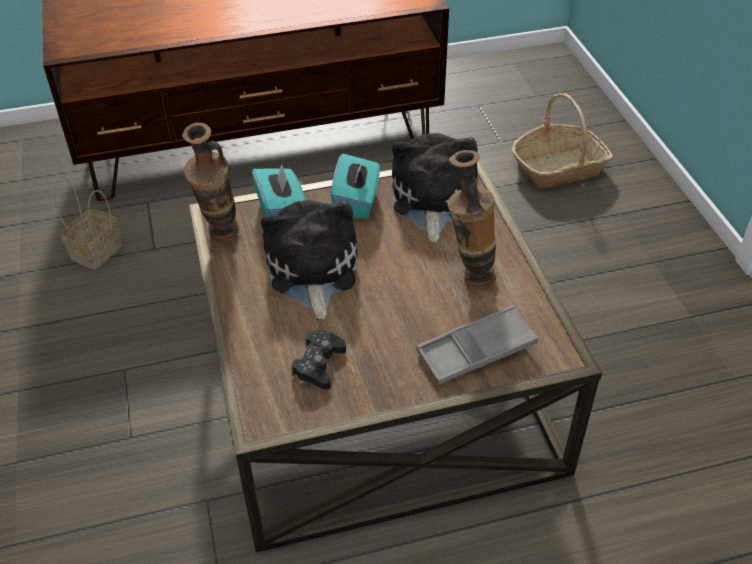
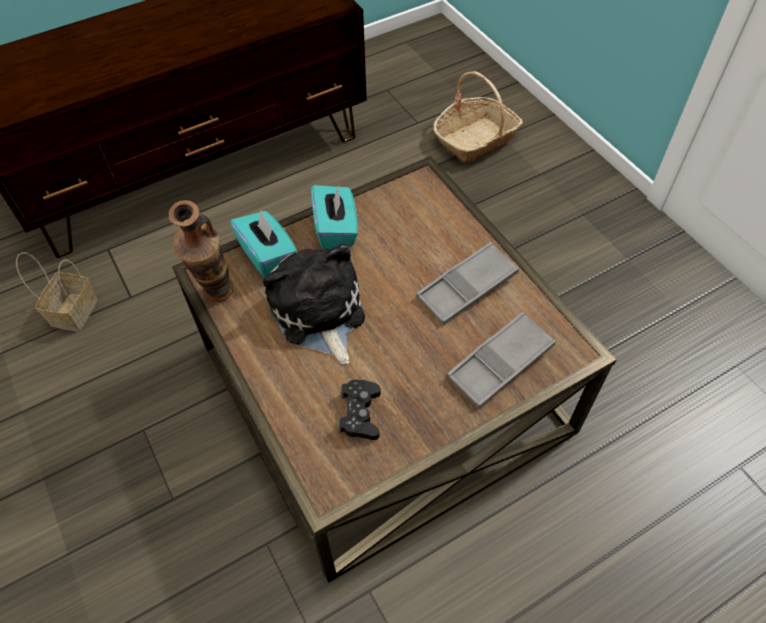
camera: 15 degrees left, 10 degrees up
plush toy [392,133,478,242] -> none
vase [447,150,496,290] -> grey tray [416,242,519,325]

